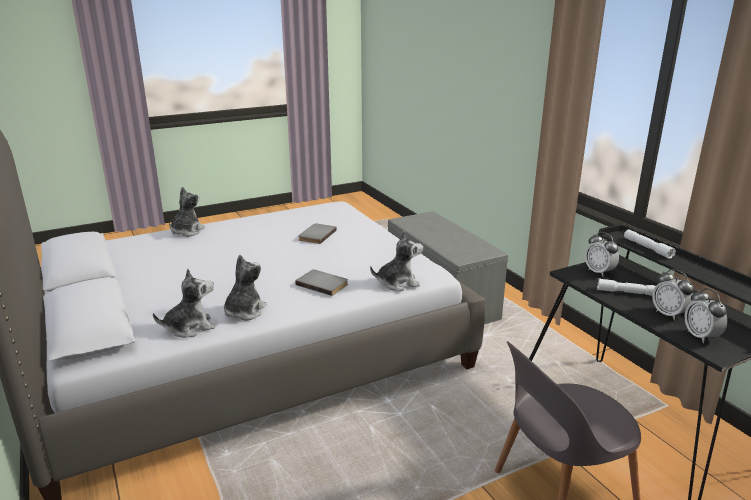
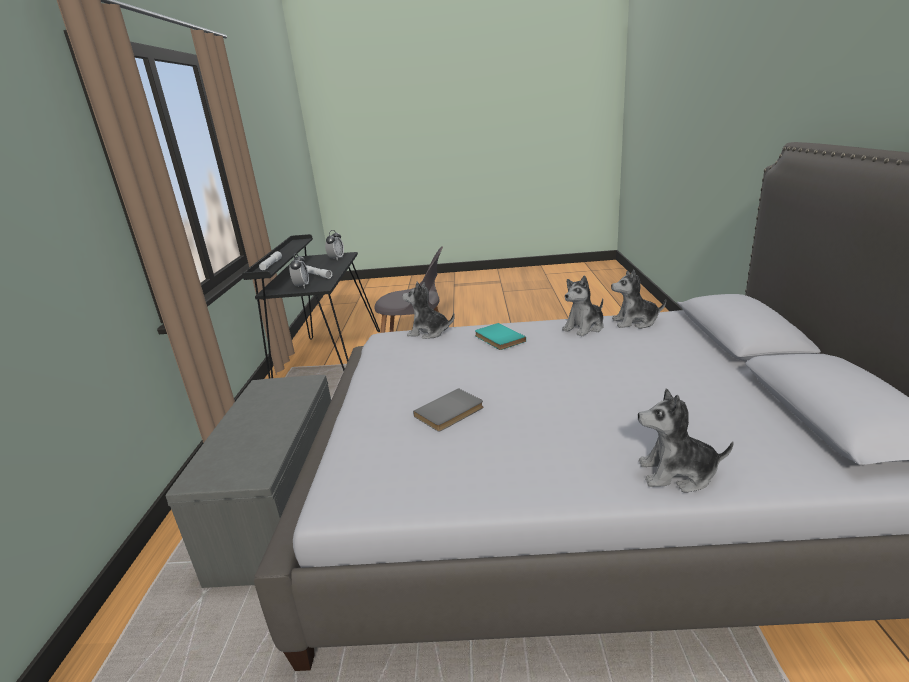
camera: 150 degrees left, 0 degrees up
plush toy [169,187,205,237] -> plush toy turned 45 degrees clockwise [638,388,734,493]
grey book [295,270,348,296] -> turquoise book [475,323,526,350]
alarm clock [652,269,694,320] -> none

